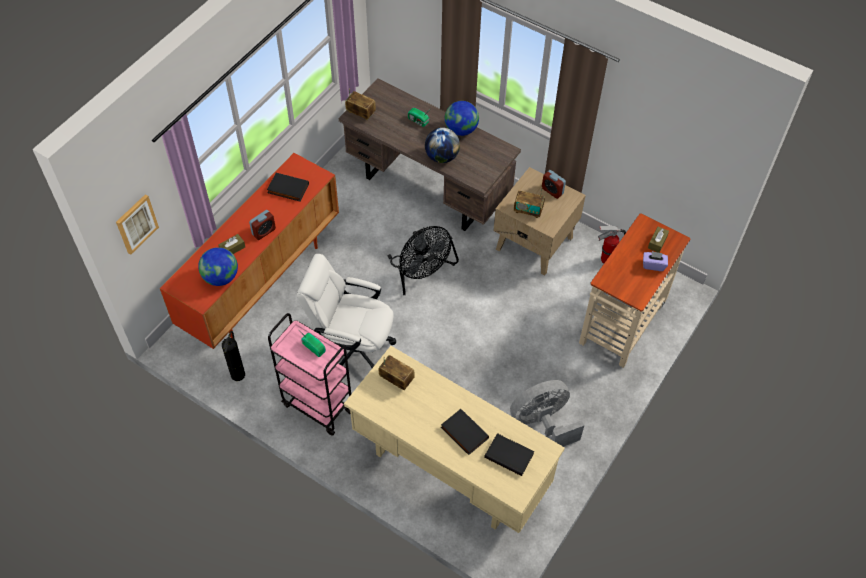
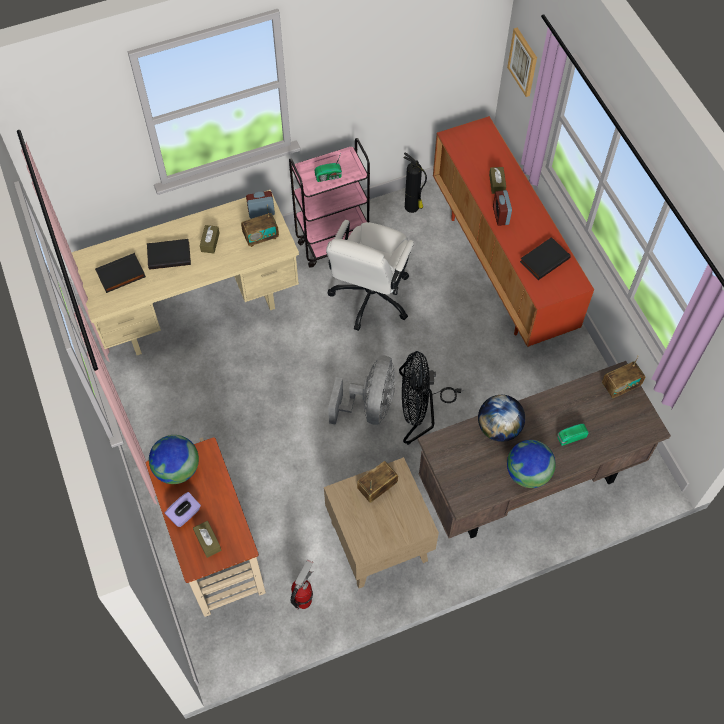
camera: 125 degrees right, 5 degrees up
globe [198,247,238,286] -> globe moved to [149,435,199,484]
white office chair [297,254,396,368] -> white office chair turned 150 degrees clockwise [326,220,414,331]
grey fan [510,380,584,447] -> grey fan moved to [328,356,395,425]
alarm clock [542,170,566,199] -> alarm clock moved to [246,191,275,219]
none -> brown tissue box [200,225,219,253]

